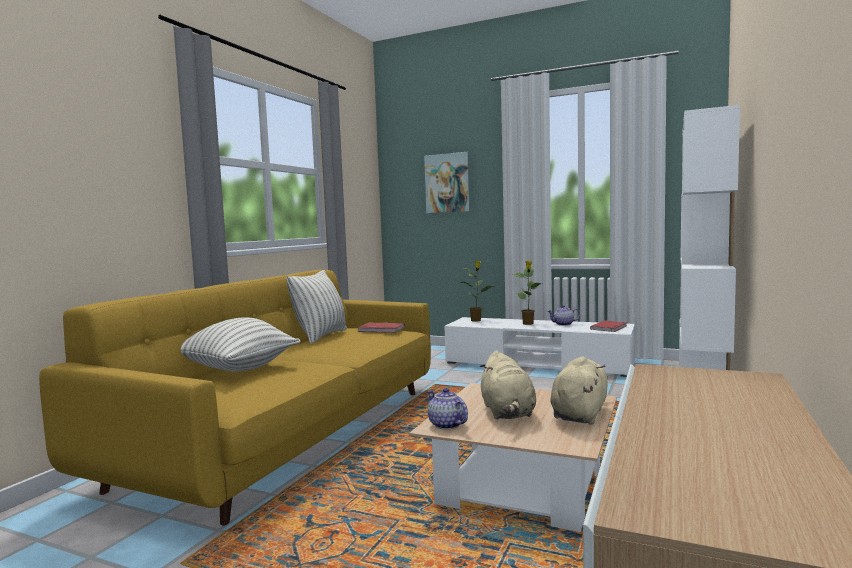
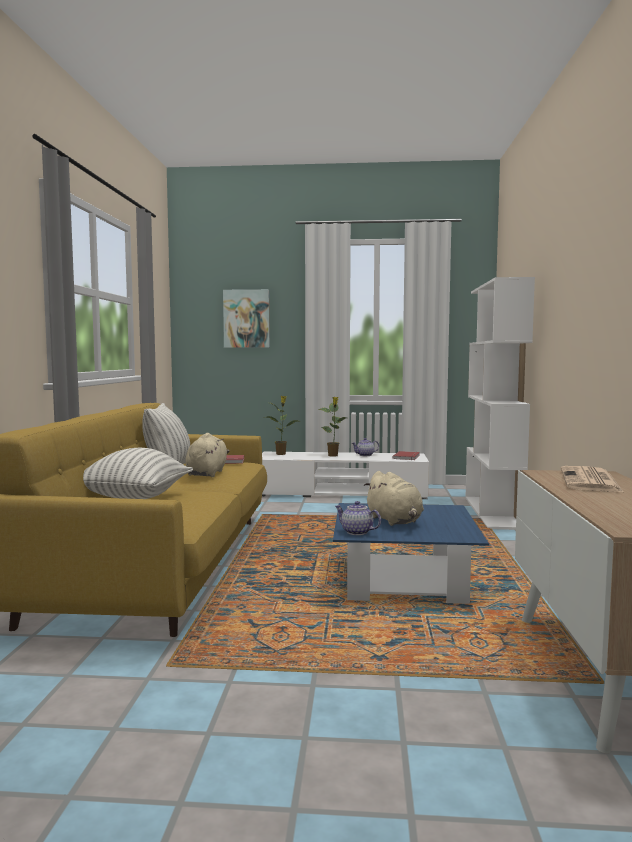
camera: 20 degrees left, 0 degrees up
beige coffee table [410,383,617,532] -> blue coffee table [333,503,489,604]
beige plush toy [550,356,608,424] -> beige plush toy moved to [185,433,229,477]
none -> newspaper [561,466,624,492]

